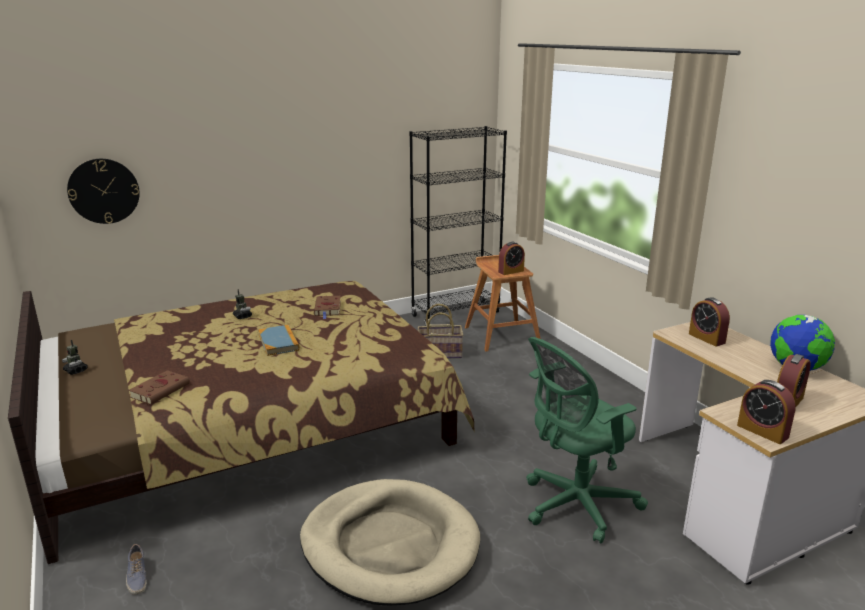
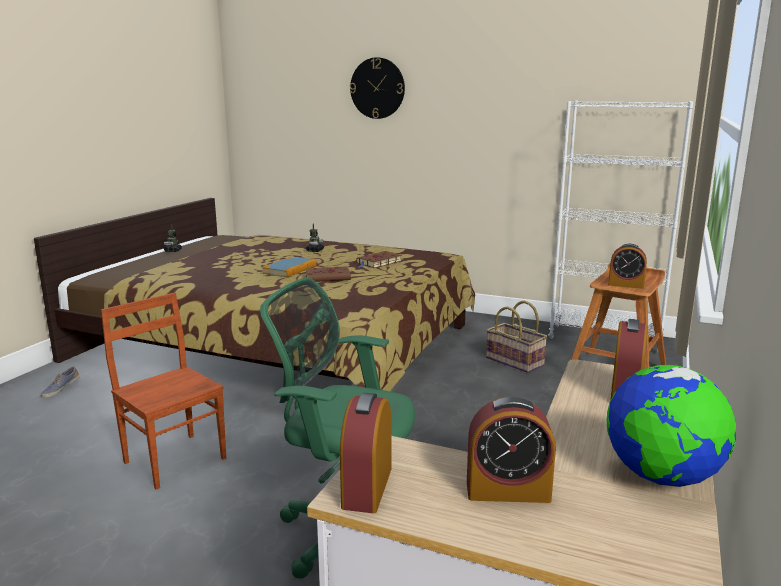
camera: 50 degrees right, 5 degrees down
wall clock [67,159,140,224] -> wall clock moved to [350,57,405,119]
brown book [128,370,190,405] -> brown book moved to [306,266,358,282]
beige dog bed [300,479,480,606] -> brown chair [101,293,226,490]
black bookcase [409,126,507,326] -> white bookcase [548,100,693,353]

